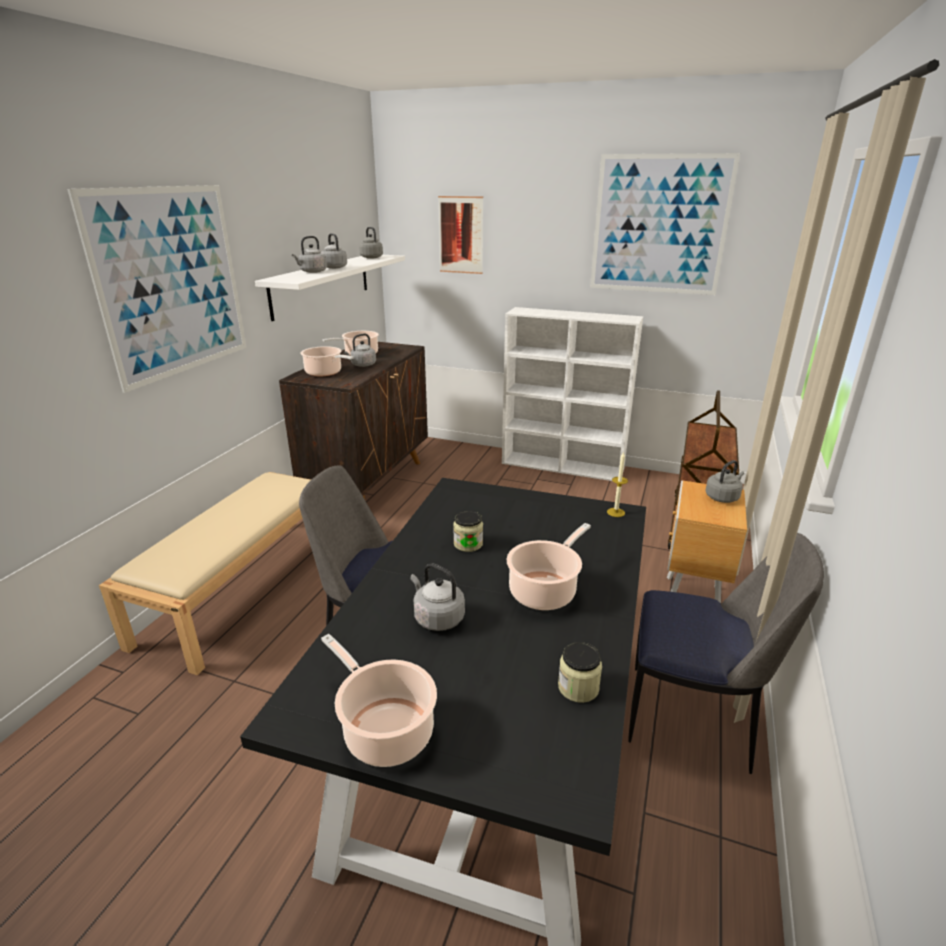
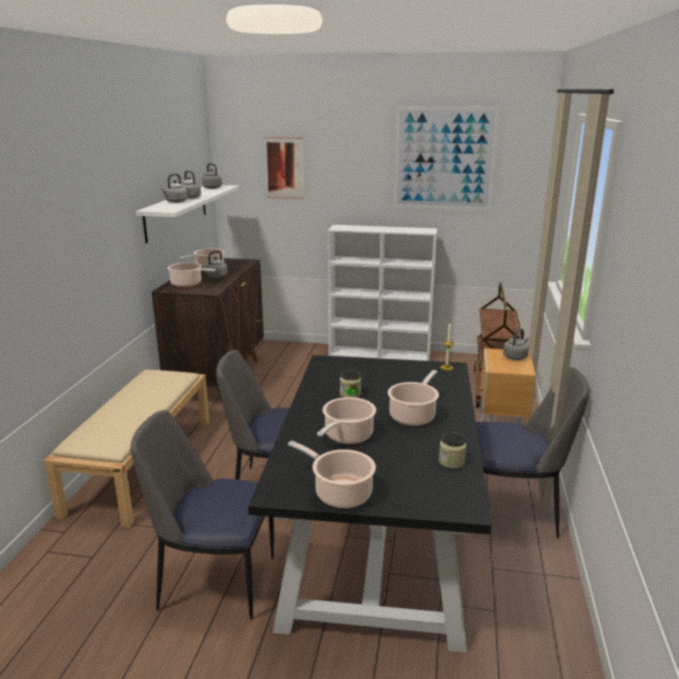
camera: 10 degrees left, 5 degrees down
picture [67,185,247,393] -> none
grey kettle [411,563,465,631] -> cooking pot [317,397,376,444]
none -> chair [130,410,274,620]

